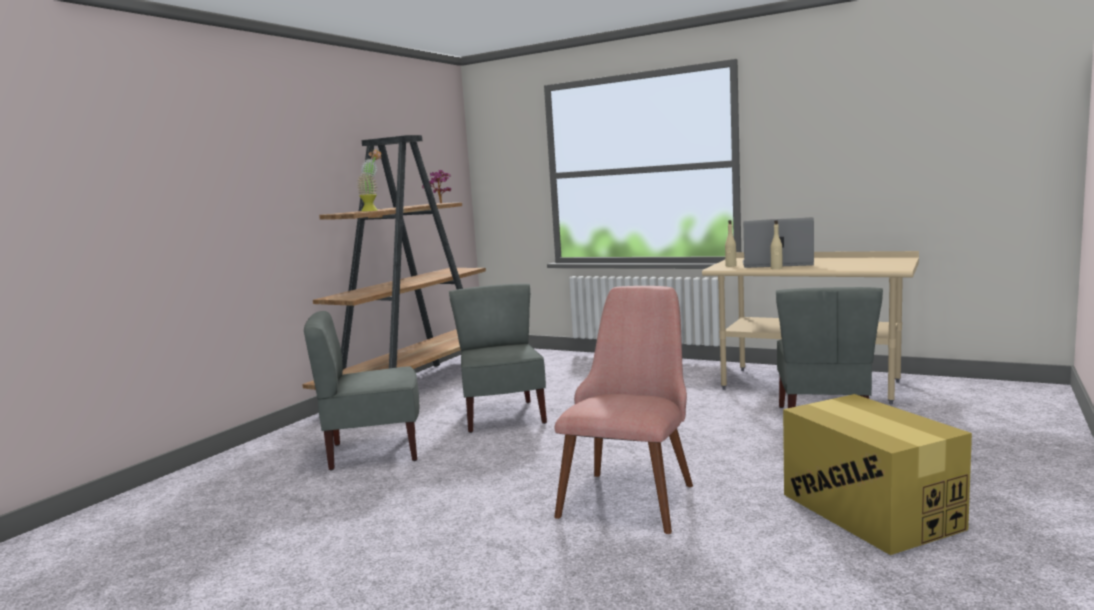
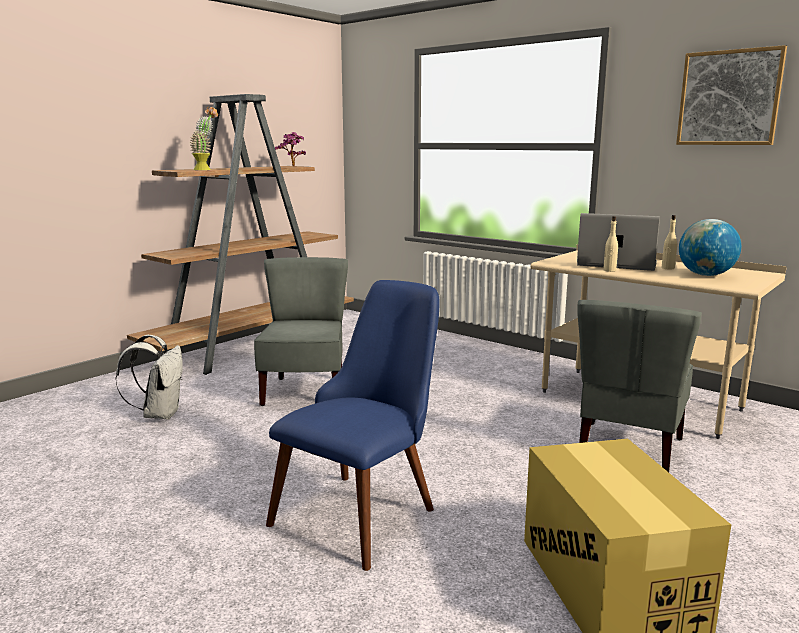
camera: 10 degrees right, 5 degrees up
grey chair [304,311,419,470] -> white backpack [116,335,183,419]
pink chair [554,286,693,534] -> blue chair [266,280,439,571]
beige bottle [725,220,736,267] -> beige bottle moved to [661,215,677,270]
none -> picture [676,45,787,145]
none -> globe [679,219,741,276]

